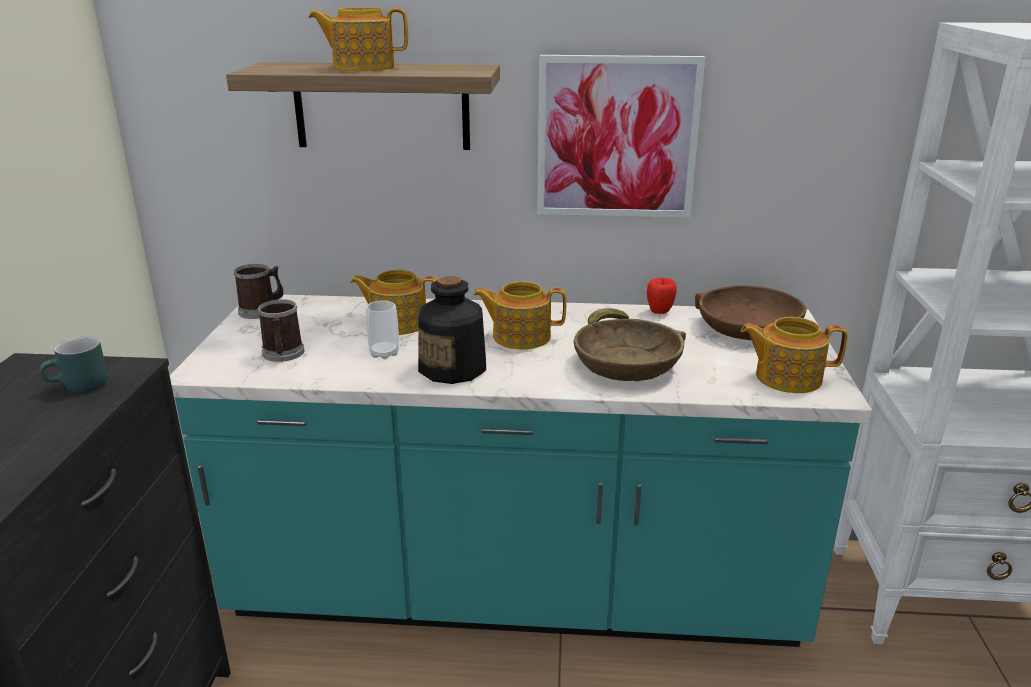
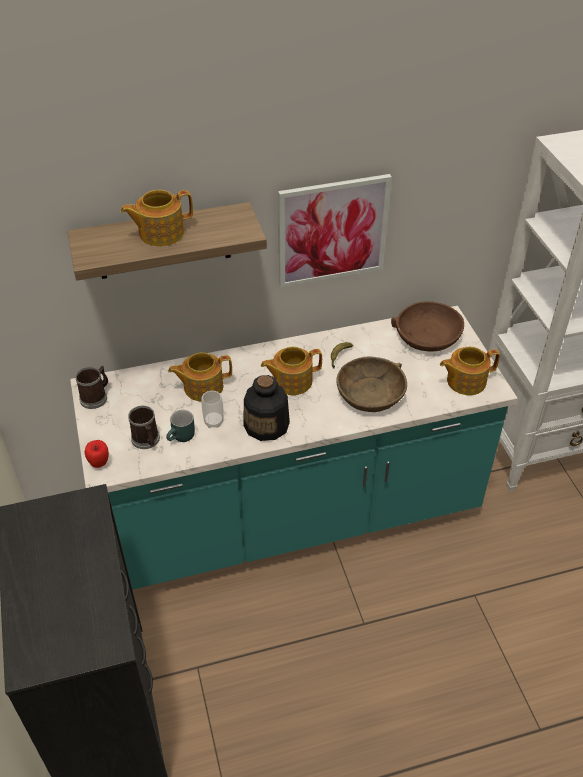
camera: 20 degrees left, 20 degrees up
turquoise mug [39,337,107,393] -> turquoise mug moved to [166,410,195,442]
apple [647,278,677,314] -> apple moved to [85,440,109,468]

